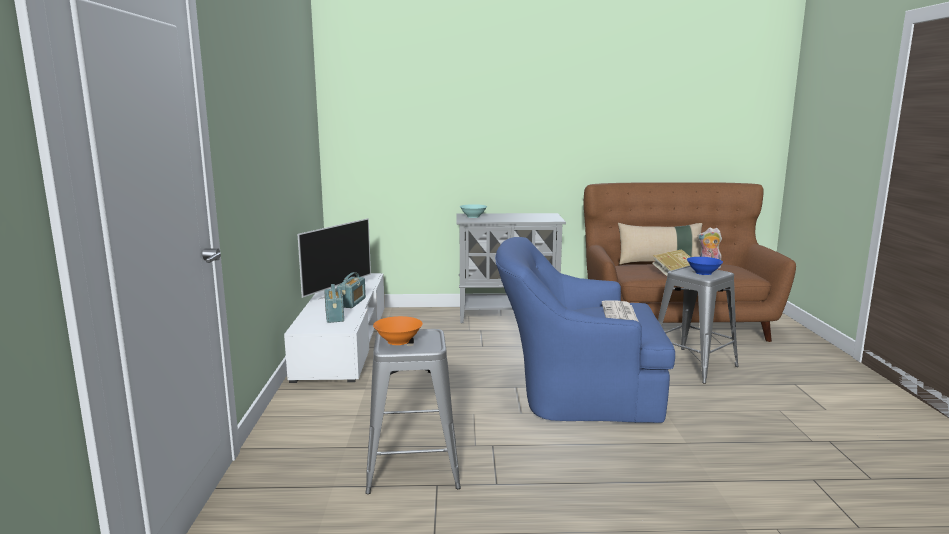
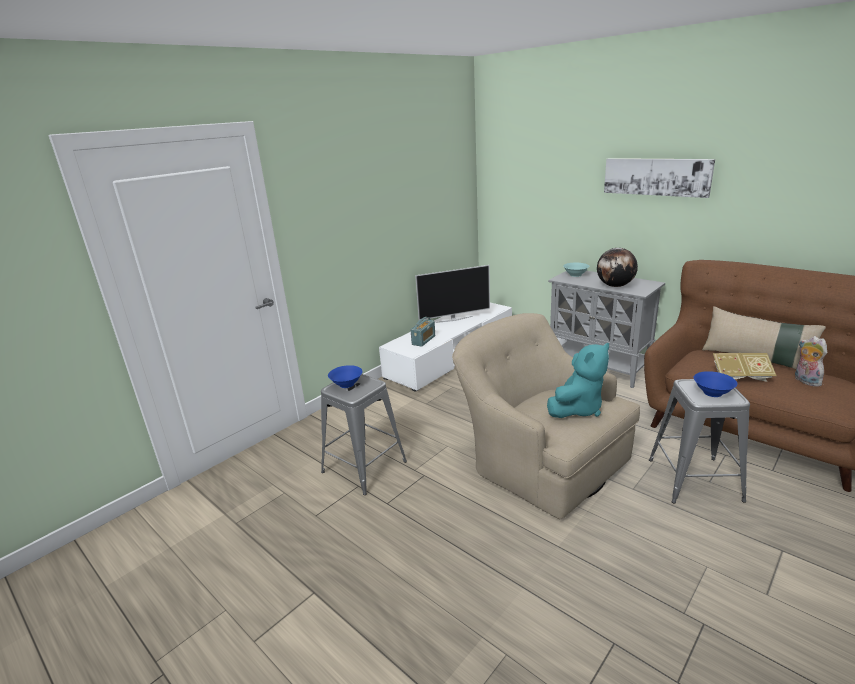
camera: 45 degrees right, 10 degrees up
radio [337,272,366,308] -> none
orange bowl [373,316,423,345] -> blue bowl [328,365,363,388]
blue armchair [495,237,675,423] -> beige armchair [452,313,640,519]
newspaper [602,301,639,322] -> turquoise plush toy [547,343,609,418]
none -> globe [597,248,638,287]
none -> picture [604,158,715,198]

